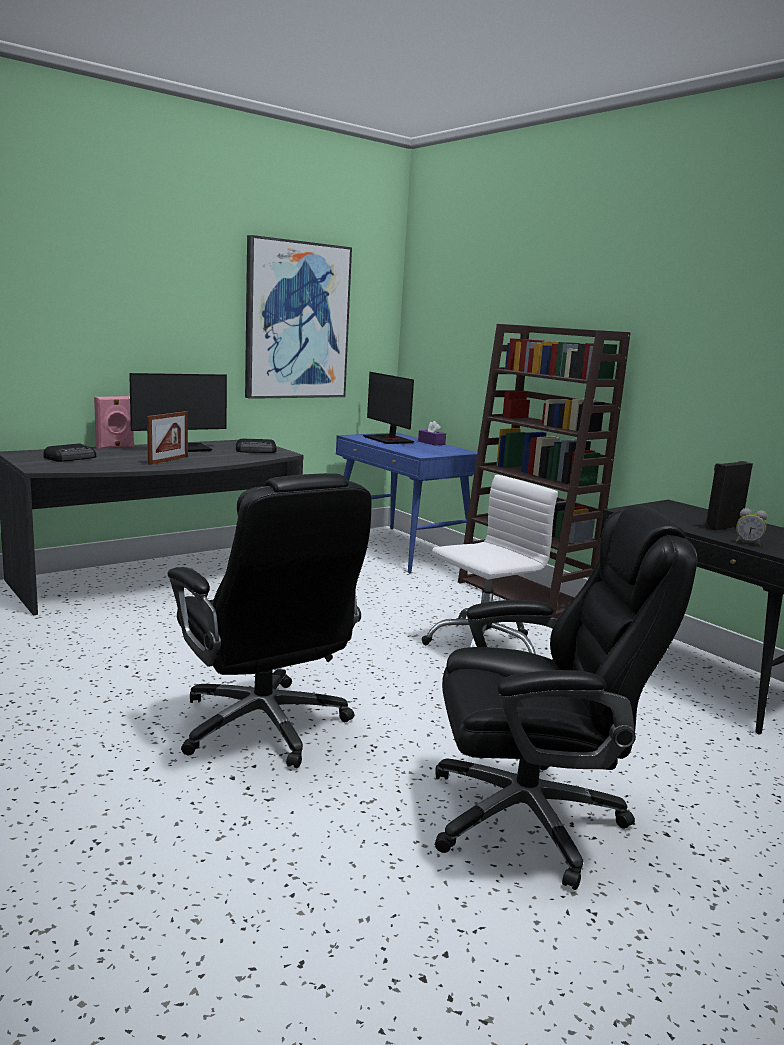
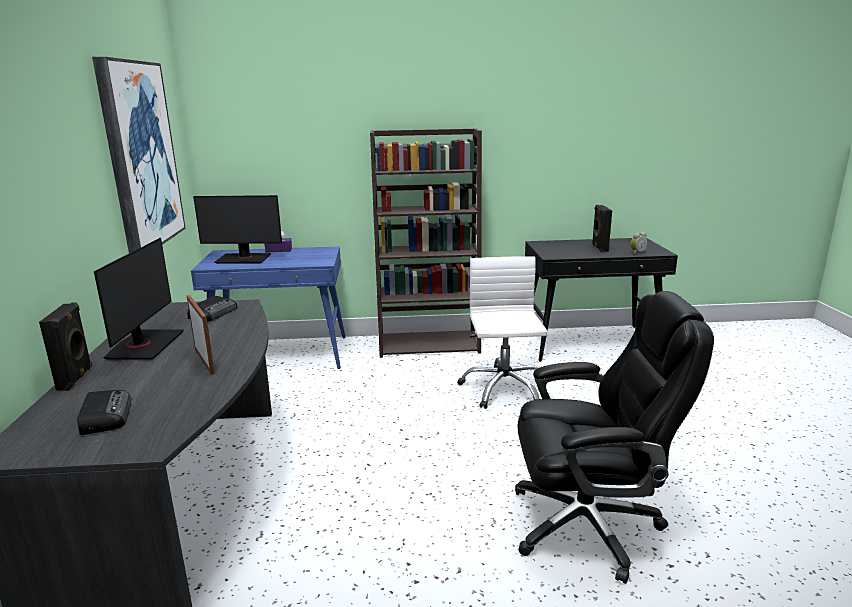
camera: 55 degrees left, 5 degrees up
pink speaker [94,396,134,449] -> black speaker [39,302,92,391]
black office chair [435,505,697,890] -> none

